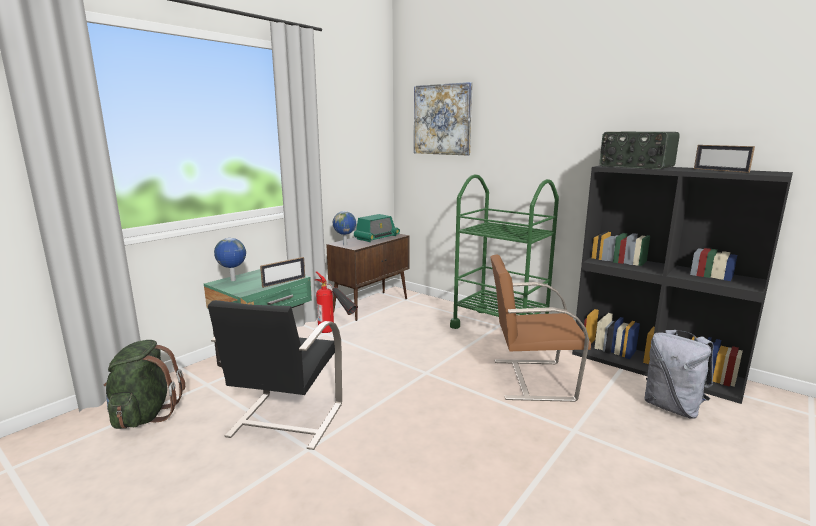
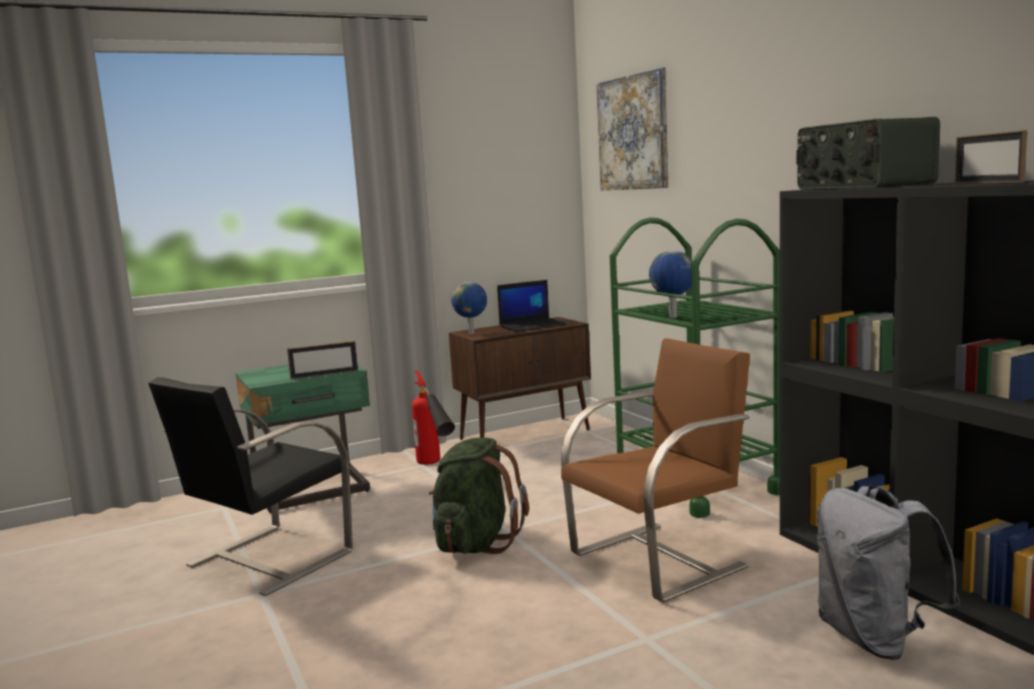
camera: 25 degrees right, 5 degrees down
green backpack [104,340,185,429] -> green backpack moved to [429,438,529,554]
globe [214,238,246,281] -> globe moved to [649,250,692,318]
radio [354,214,400,242] -> laptop [497,280,567,332]
brown chair [490,254,591,402] -> brown chair turned 120 degrees clockwise [561,338,750,603]

